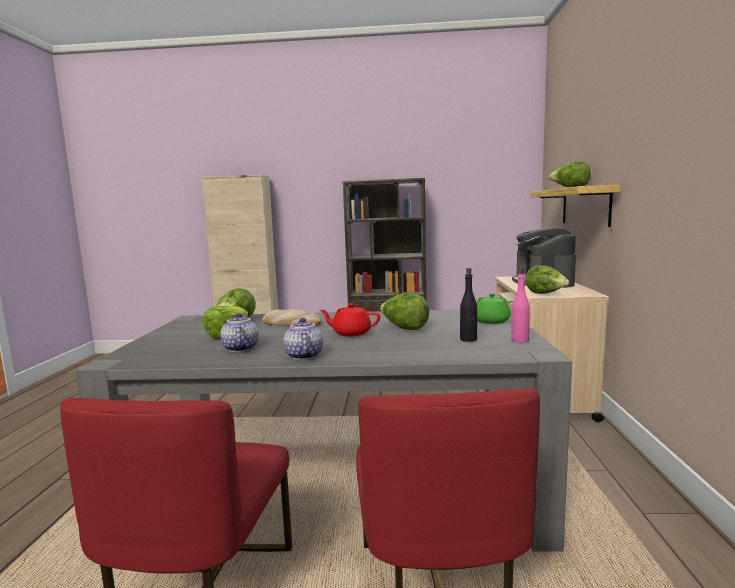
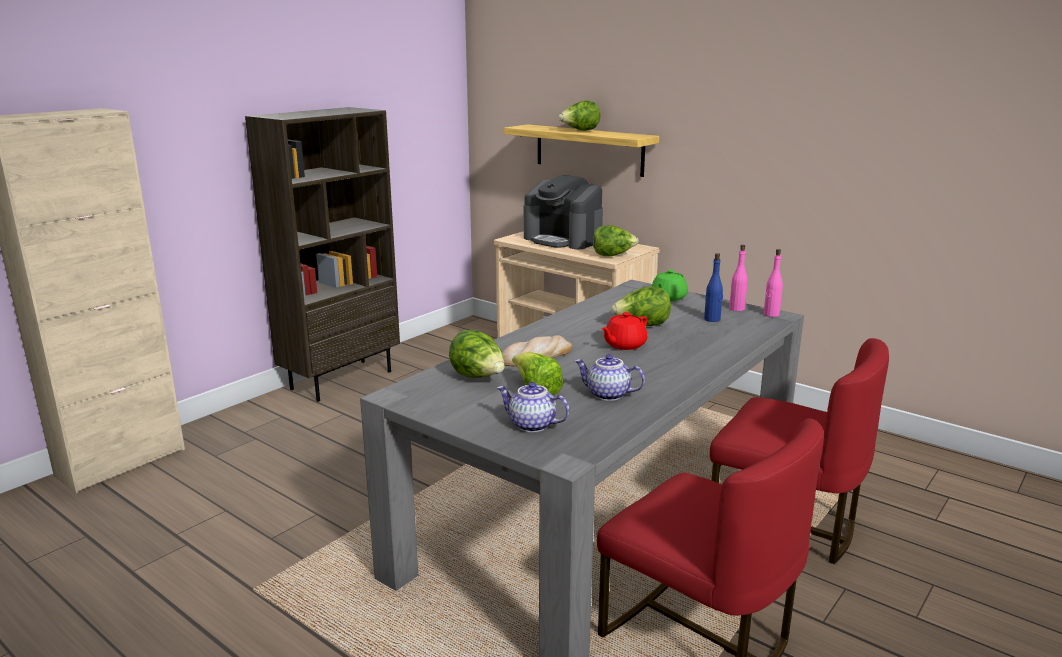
camera: 55 degrees left, 10 degrees up
teapot [283,318,323,360] -> teapot moved to [497,382,569,432]
black bottle [460,268,477,342] -> blue bottle [704,253,723,322]
none -> pink bottle [764,249,783,317]

